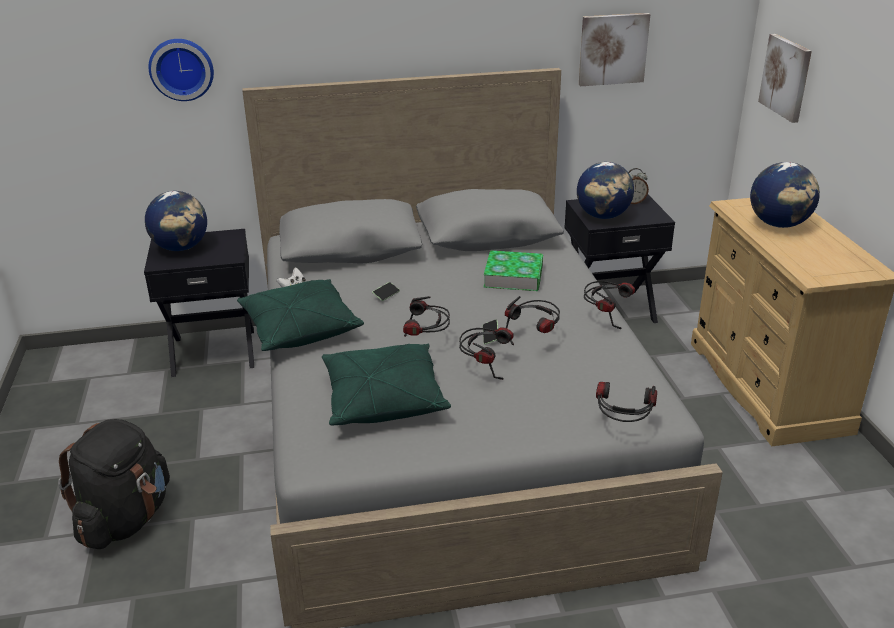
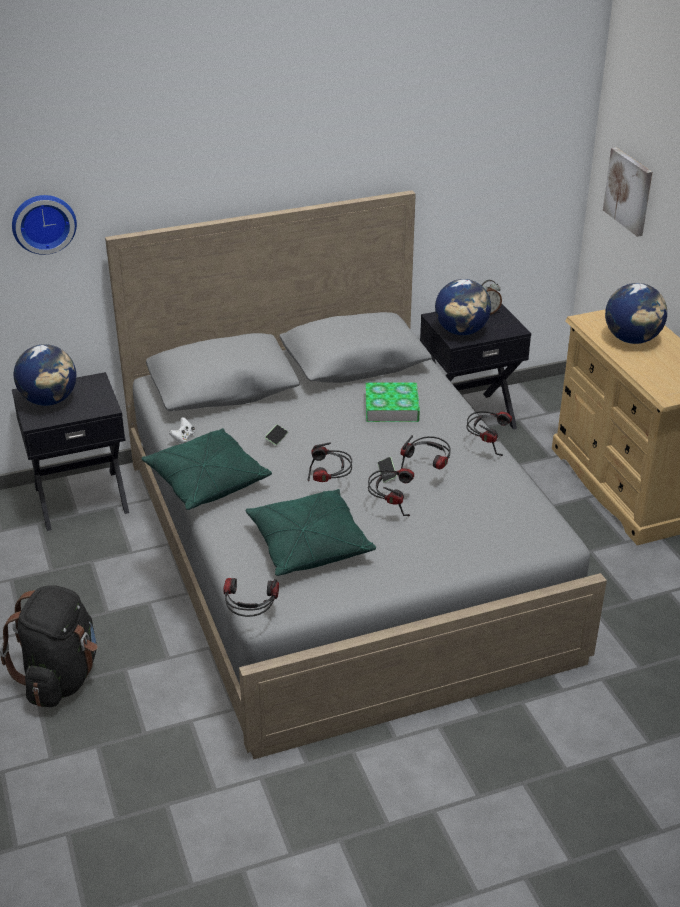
camera: 10 degrees left, 5 degrees up
picture [579,13,651,86] -> none
headphones [596,382,657,422] -> headphones moved to [223,578,279,617]

